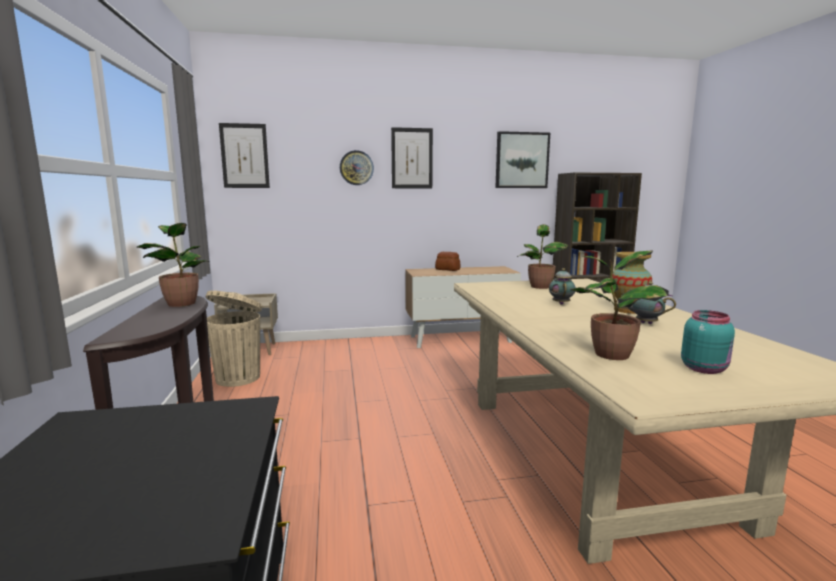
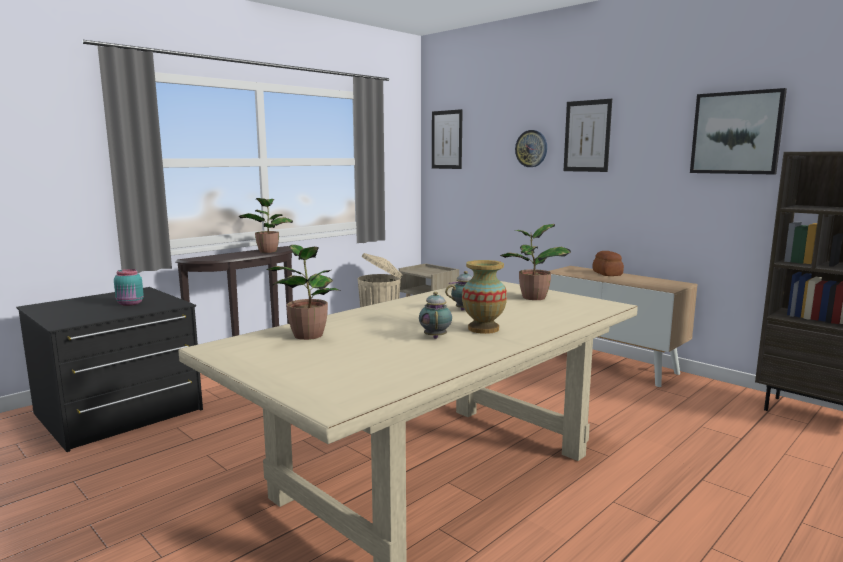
camera: 55 degrees right, 0 degrees up
turquoise jar [681,310,735,374] -> turquoise jar moved to [114,269,144,306]

